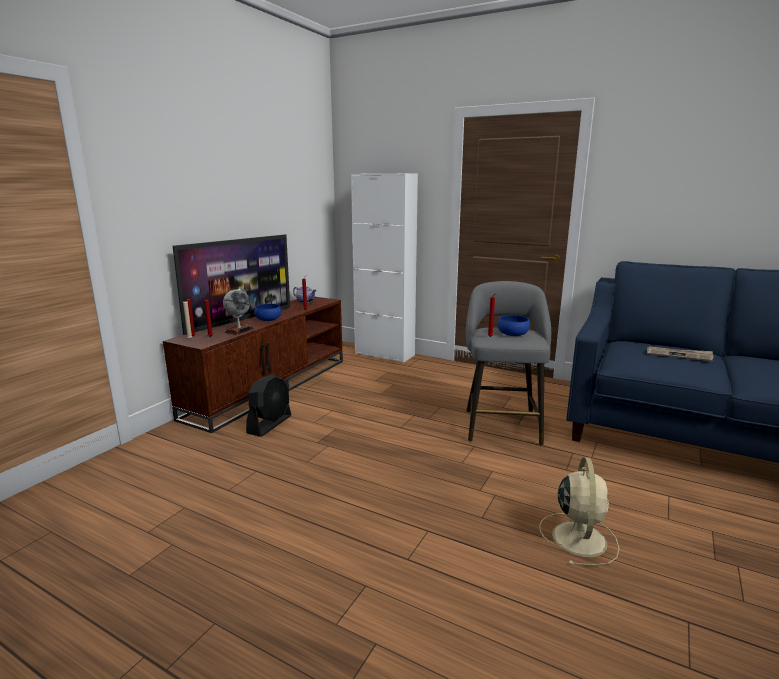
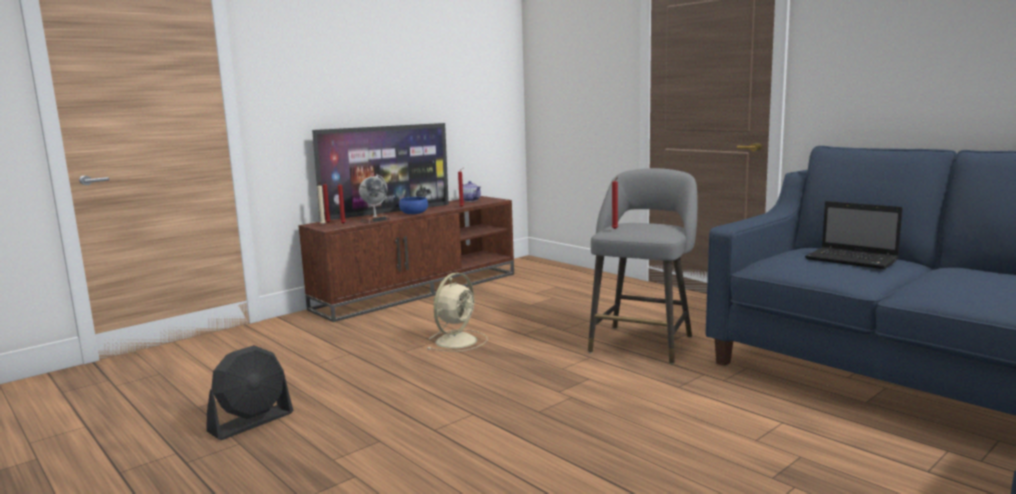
camera: 20 degrees right, 5 degrees down
black fan [246,374,291,437] -> black fan moved to [206,345,293,440]
white cabinet [351,173,418,363] -> none
blue bowl [497,315,530,336] -> none
beige fan [539,457,620,566] -> beige fan moved to [427,273,488,352]
newspaper [647,346,713,361] -> laptop [805,201,903,269]

